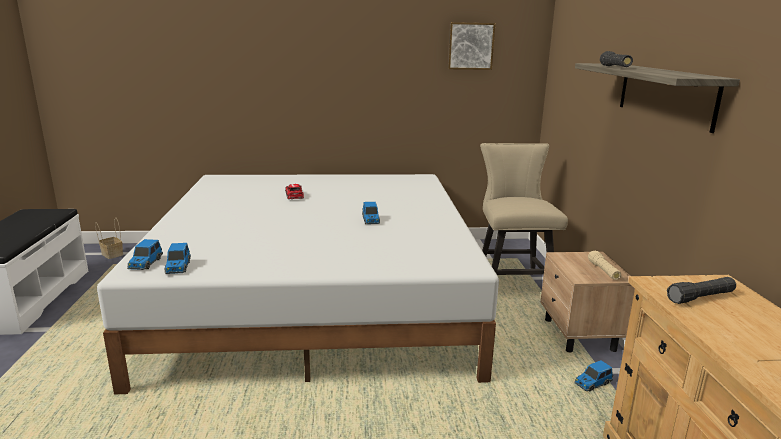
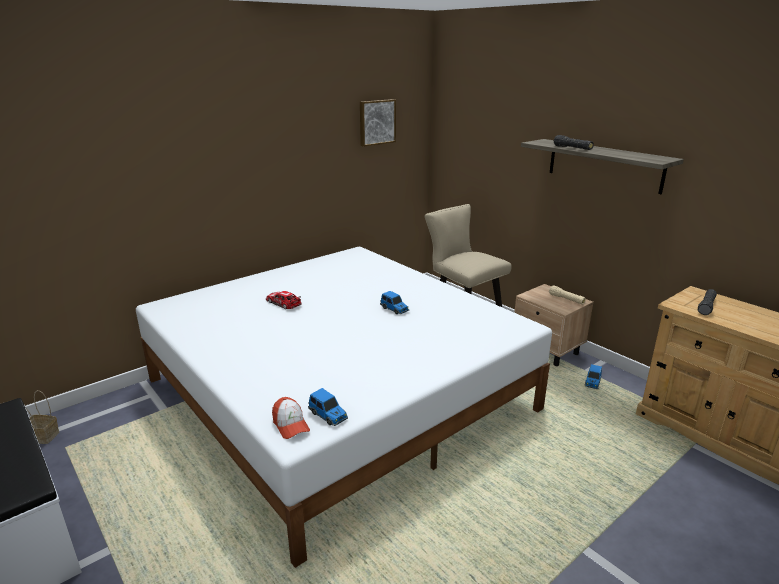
camera: 35 degrees left, 5 degrees up
toy car [127,239,163,270] -> cap [272,397,310,439]

